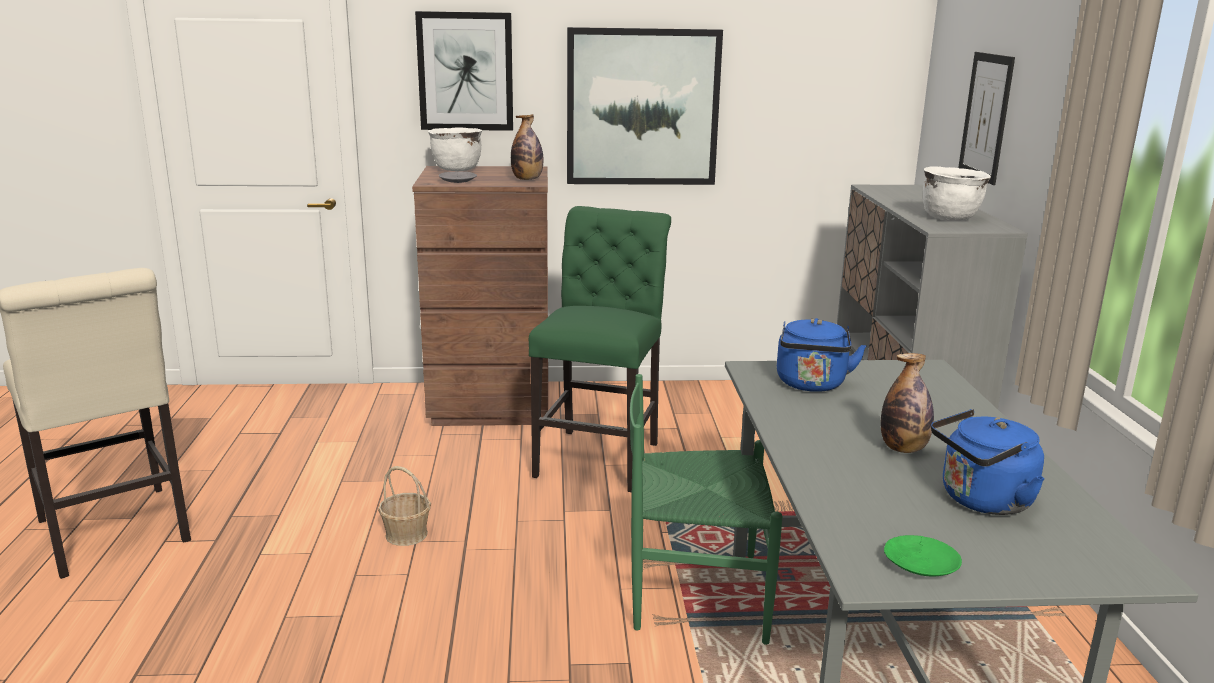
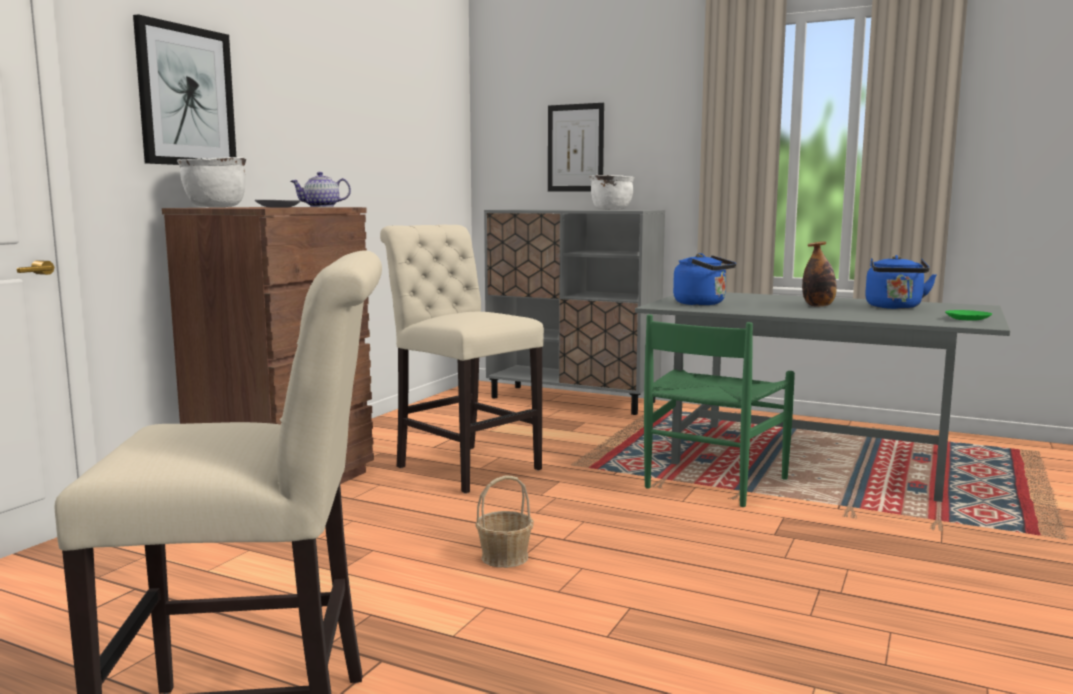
camera: 60 degrees left, 10 degrees down
bottle [511,114,543,180] -> teapot [290,172,351,207]
green stool [529,206,671,493] -> beige stool [380,225,544,494]
picture [567,27,723,185] -> none

